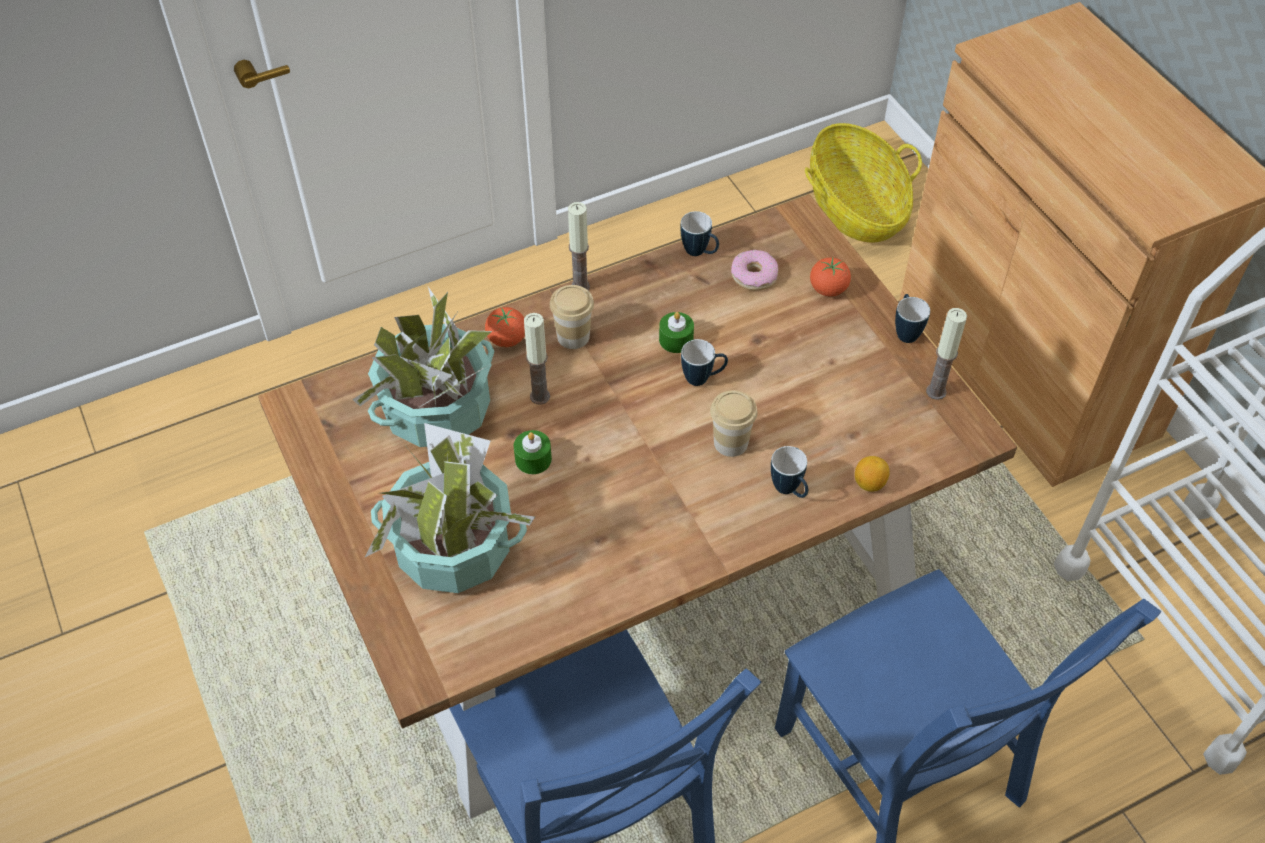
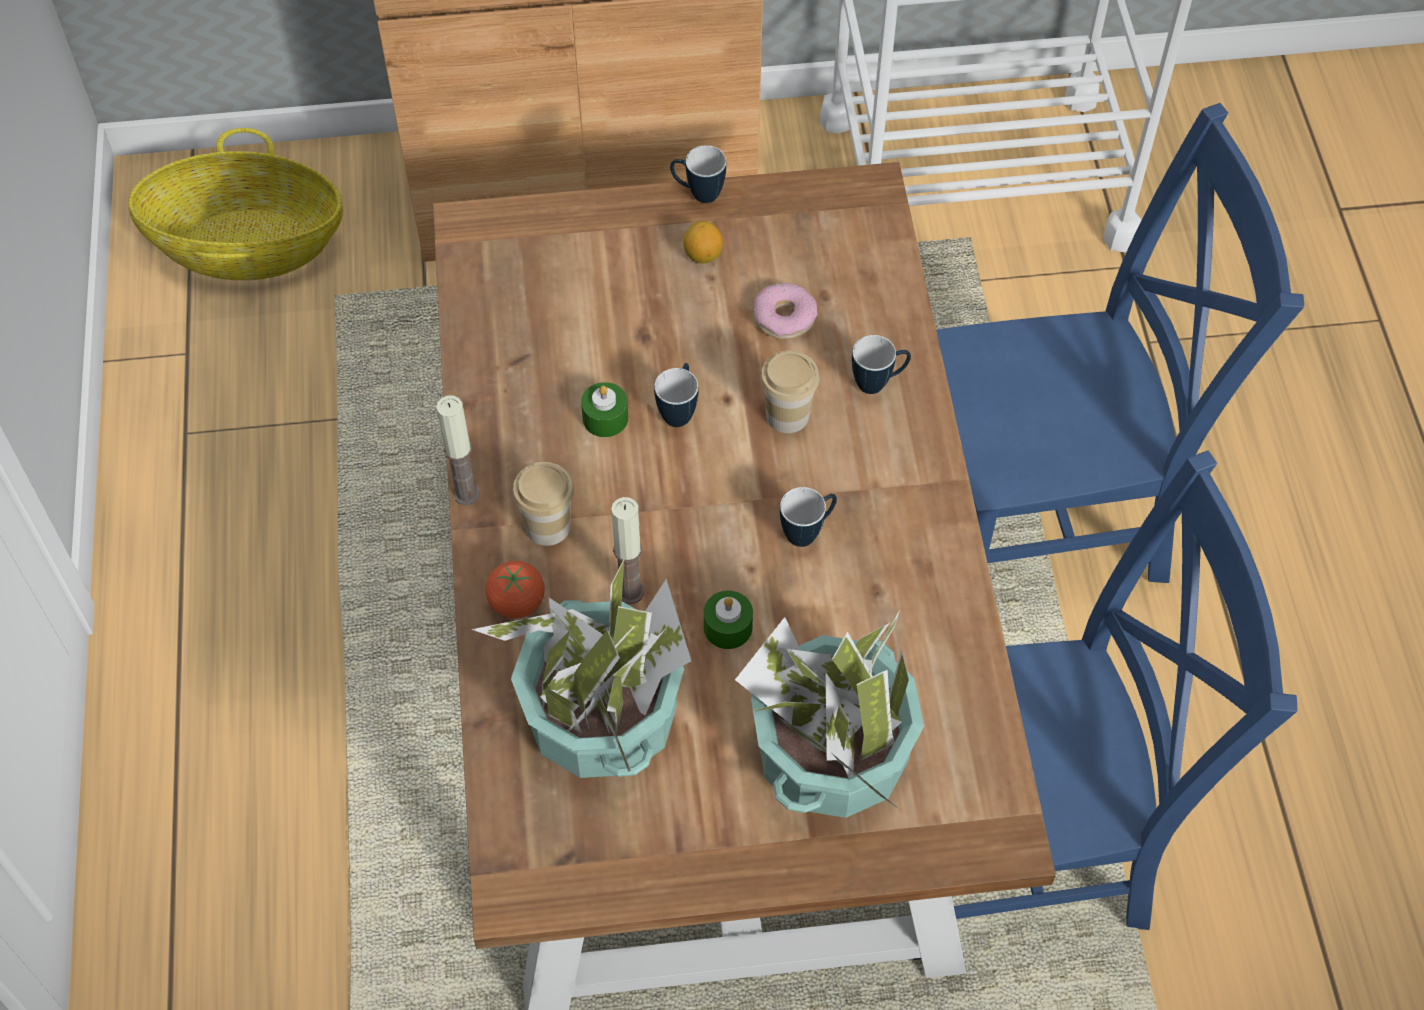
camera: 70 degrees left, 5 degrees up
mug [680,211,719,256] -> mug moved to [780,487,837,547]
donut [731,250,778,290] -> donut moved to [754,283,817,339]
tomato [810,256,851,296] -> none
lemon [855,456,890,492] -> lemon moved to [683,221,723,264]
candle [926,308,967,400] -> none

